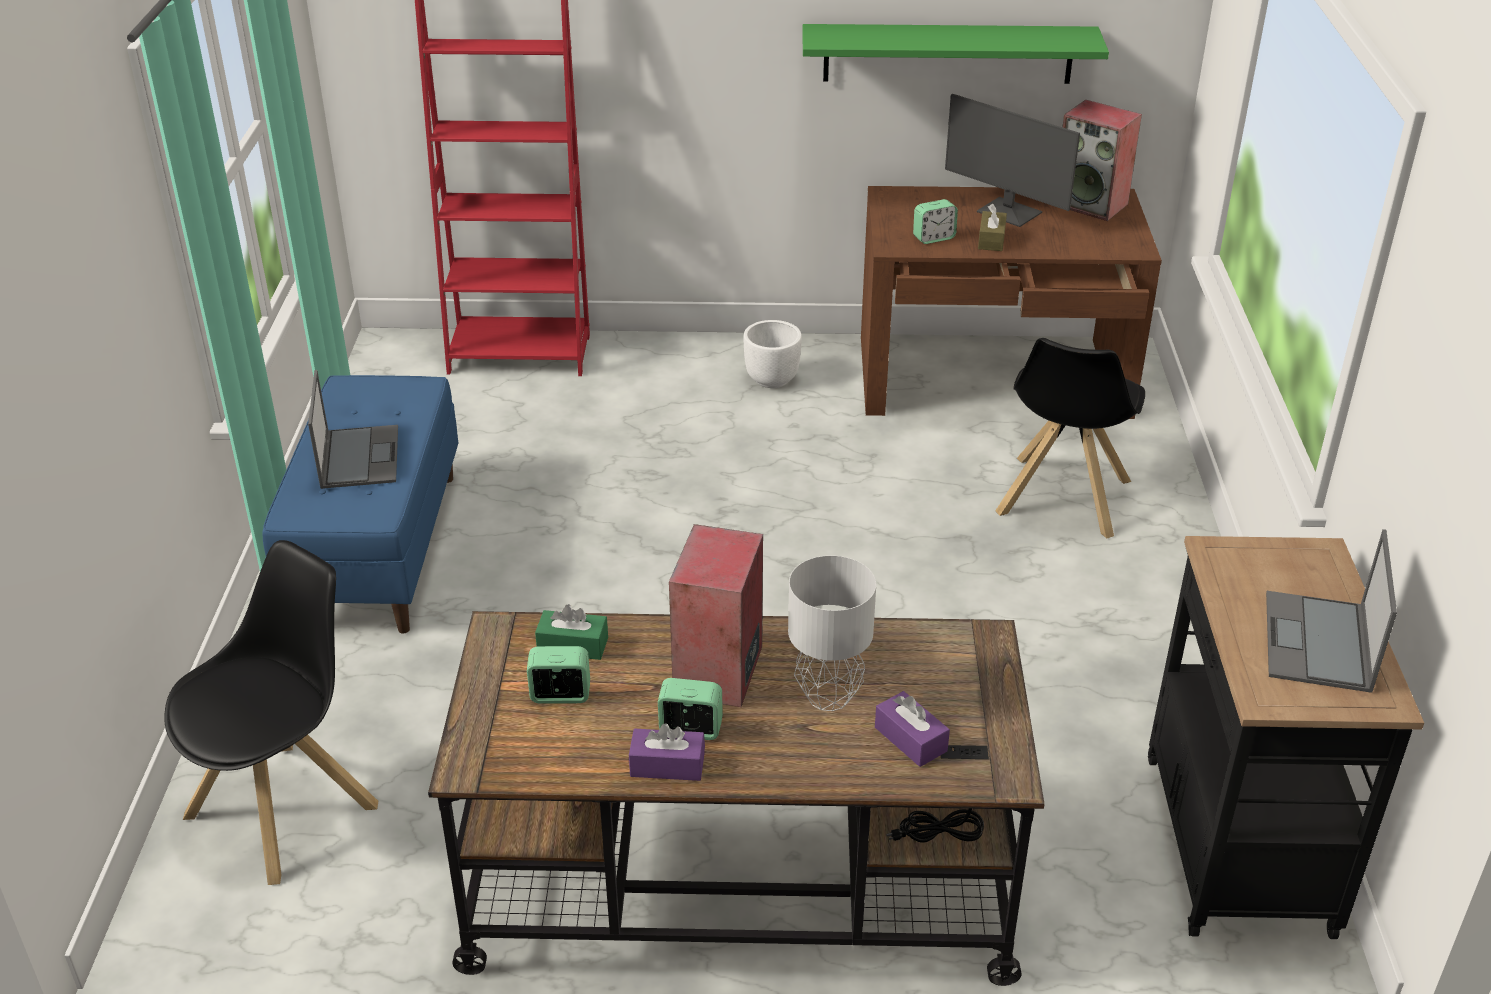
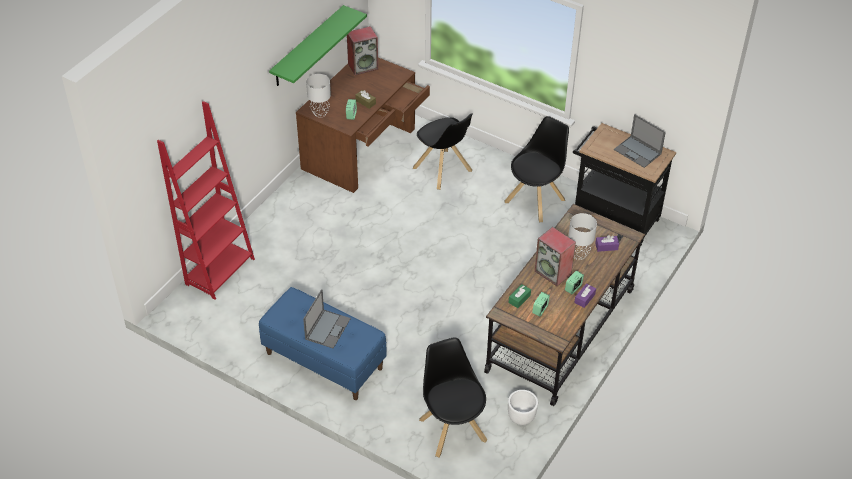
camera: 60 degrees left, 10 degrees up
laptop [308,370,398,489] -> laptop turned 90 degrees clockwise [303,289,351,348]
white planter [743,320,802,388] -> white planter moved to [508,390,538,425]
monitor [945,94,1080,227] -> none
none -> grey table lamp [306,74,331,118]
none -> black chair [504,116,569,222]

